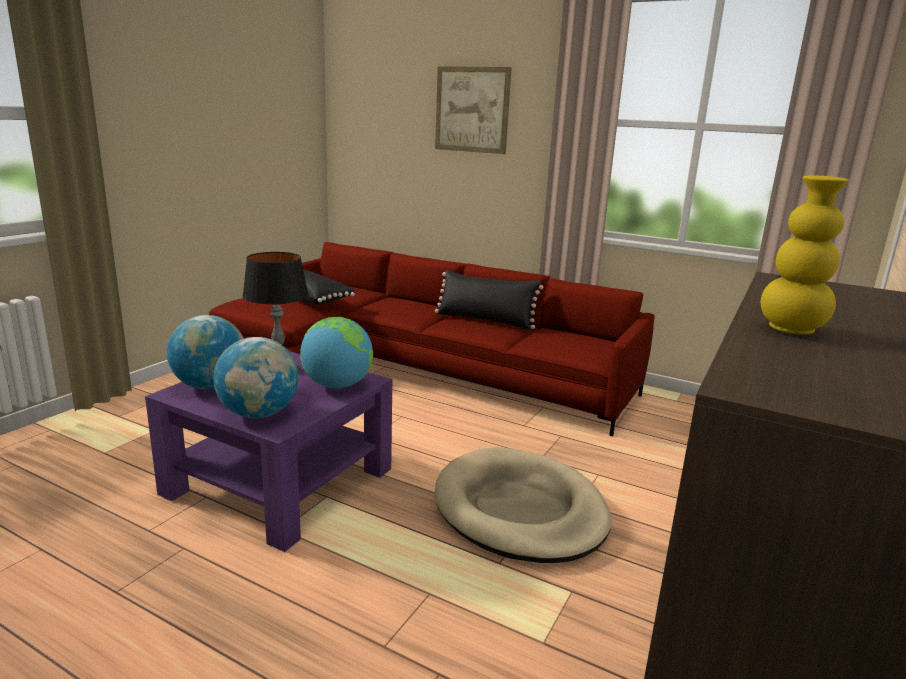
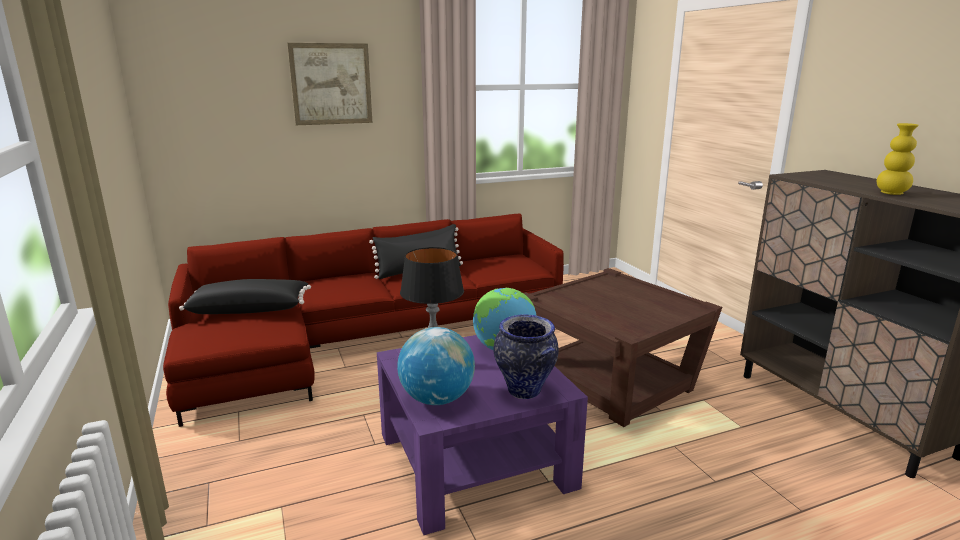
camera: 50 degrees left, 0 degrees up
globe [214,337,299,418] -> vase [494,314,558,399]
beige dog bed [435,447,612,563] -> brown side table [524,268,722,427]

